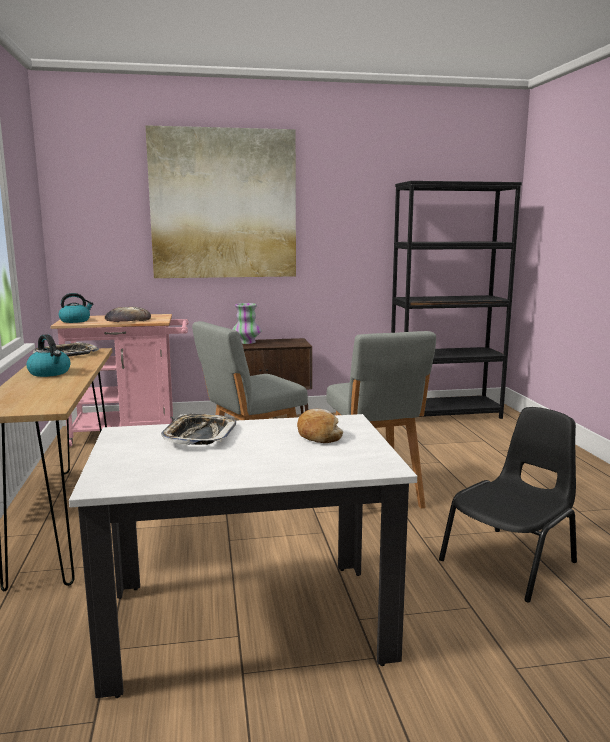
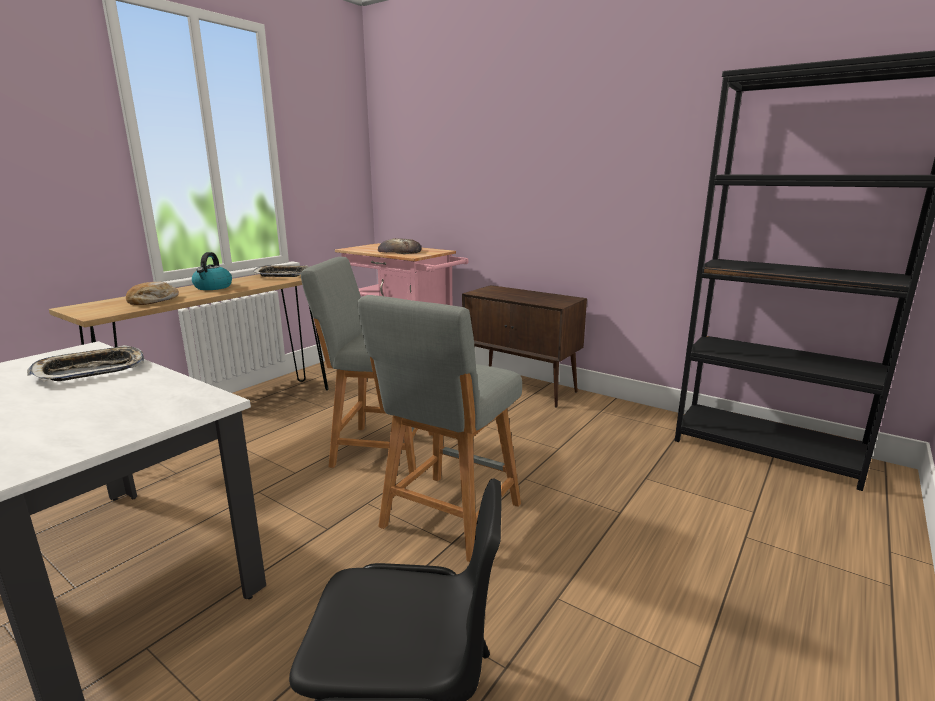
camera: 45 degrees right, 5 degrees up
kettle [59,293,93,323] -> none
picture [145,125,296,278] -> none
vase [232,303,261,344] -> none
bread [297,409,343,443] -> bread moved to [126,282,179,305]

